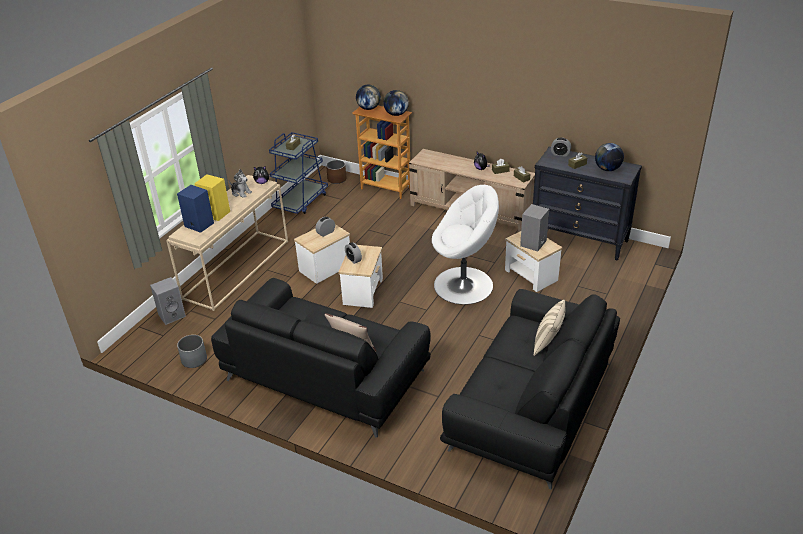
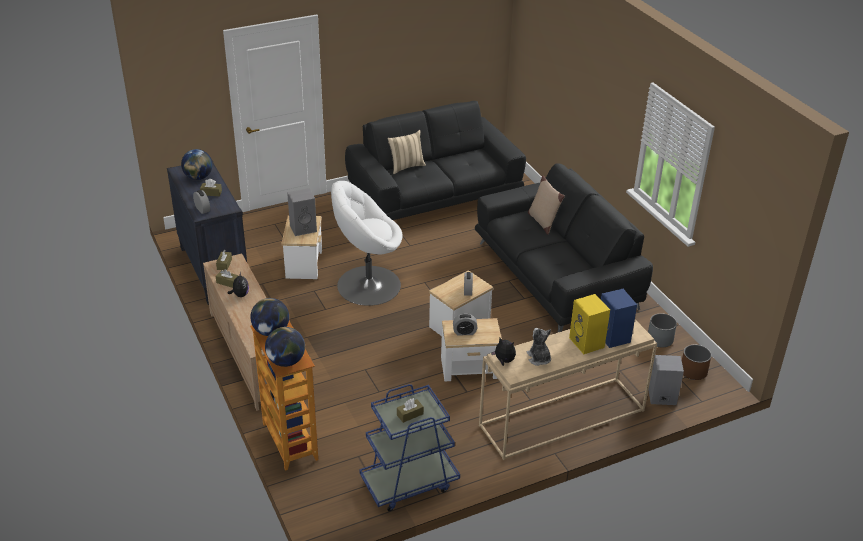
camera: 145 degrees left, 0 degrees up
brown planter [326,160,346,184] -> brown planter moved to [682,345,711,380]
white armchair [432,185,499,305] -> white armchair turned 45 degrees counterclockwise [331,181,403,306]

